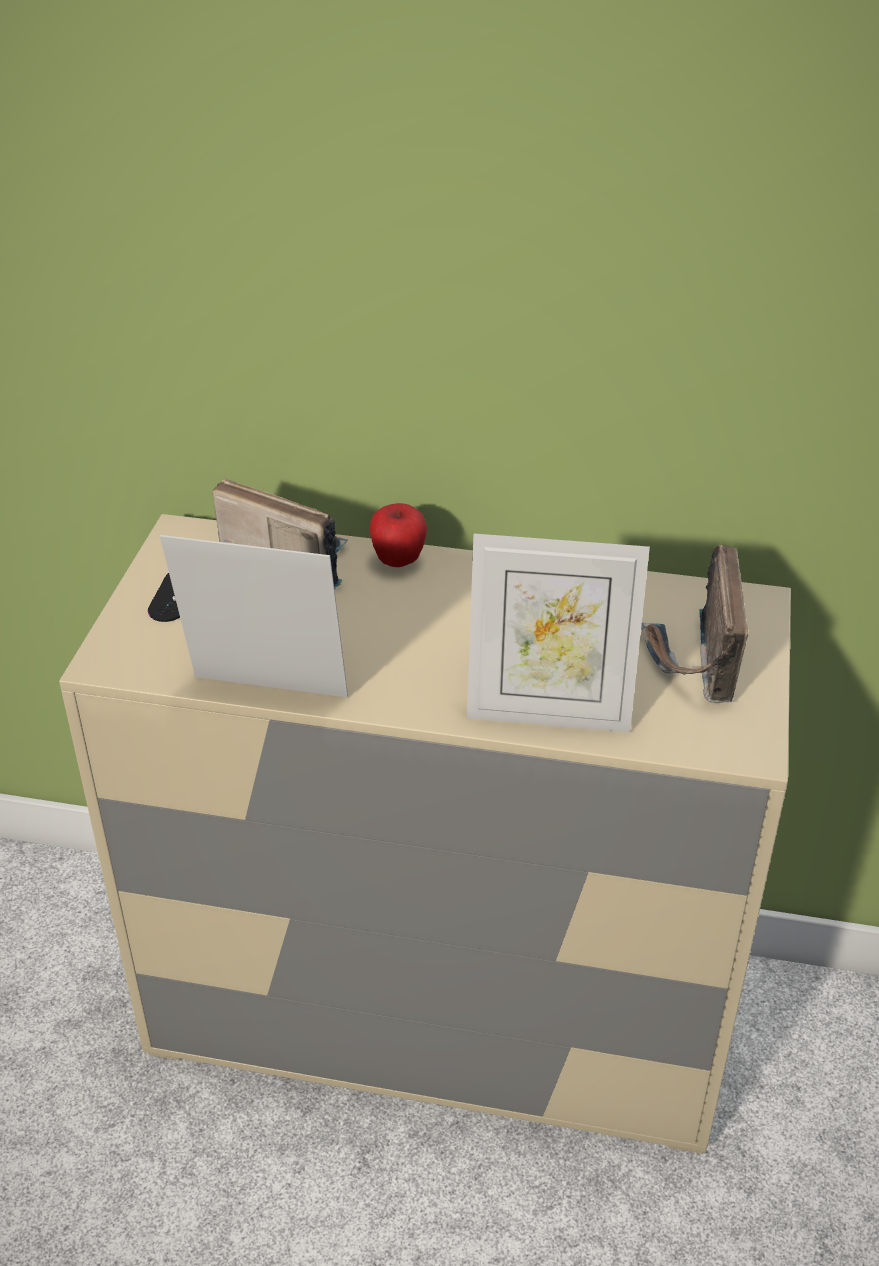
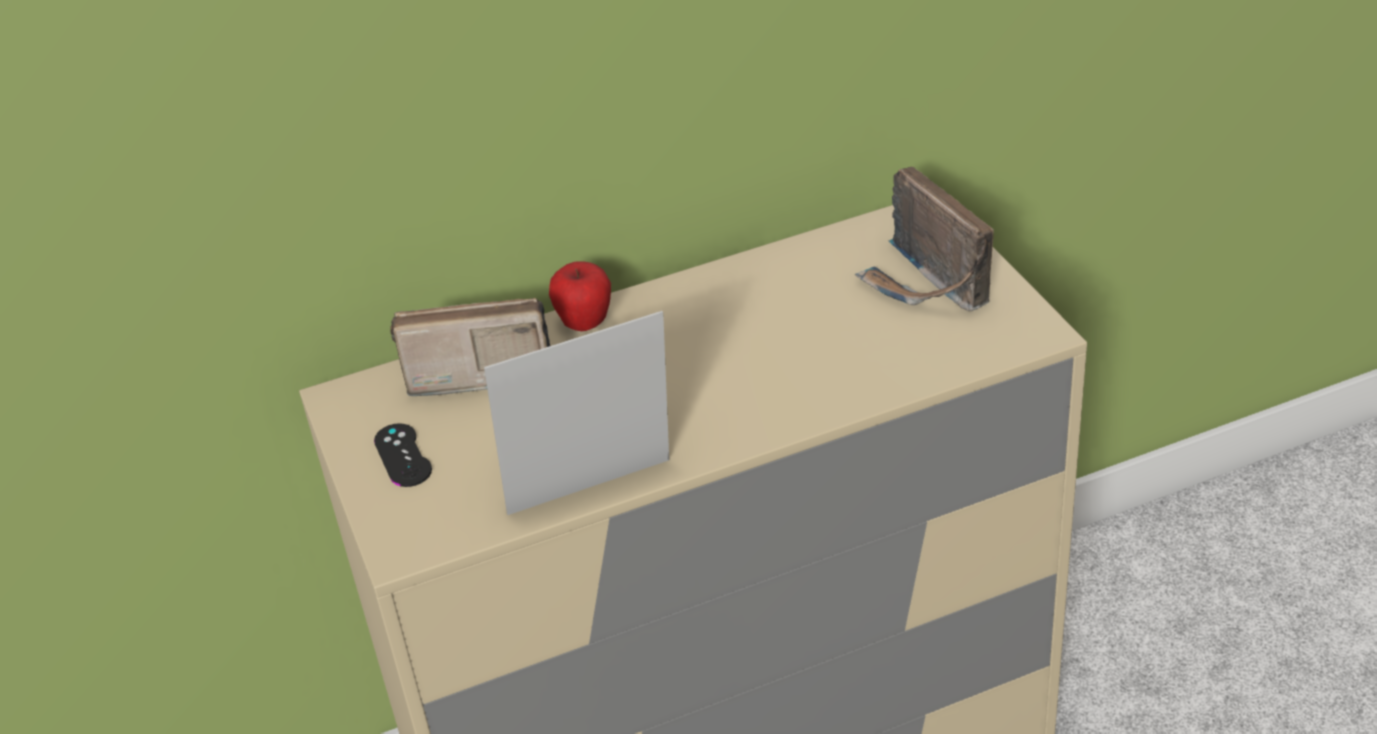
camera: 30 degrees left, 0 degrees up
picture frame [467,534,650,733] -> none

